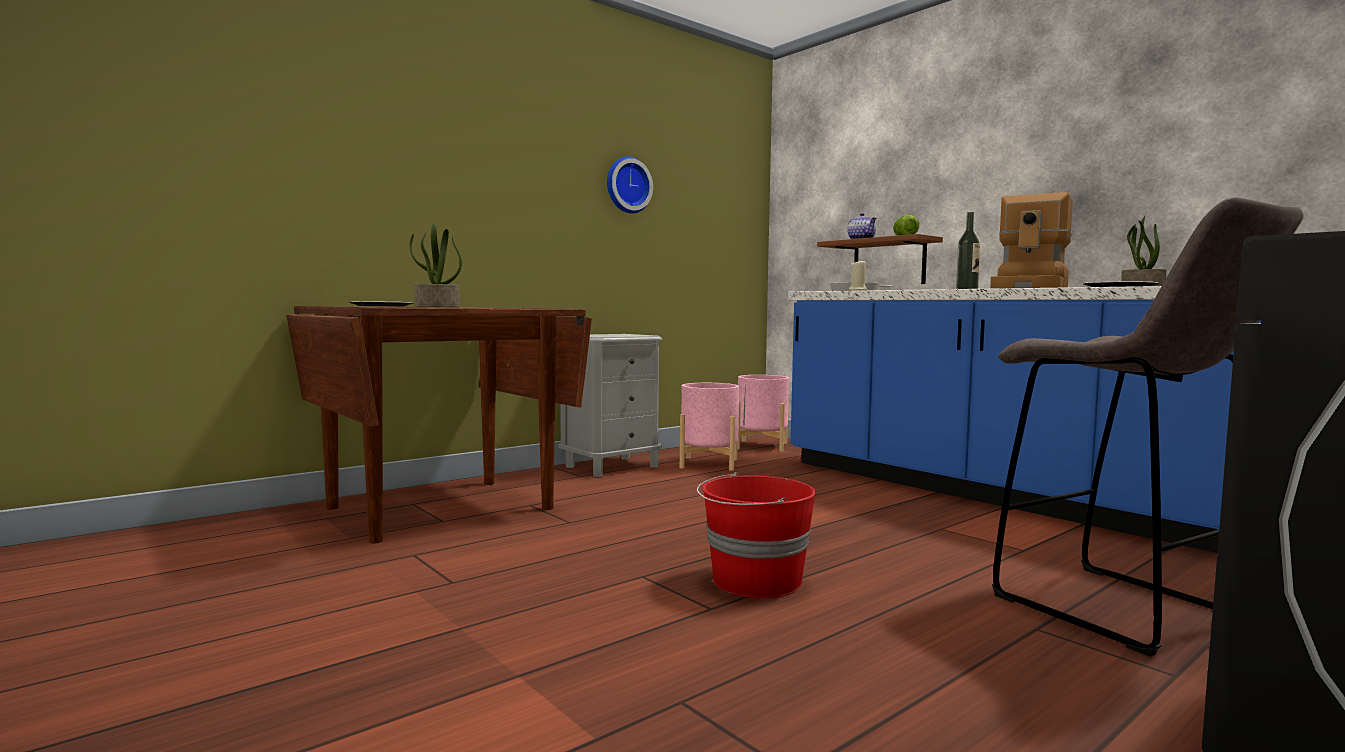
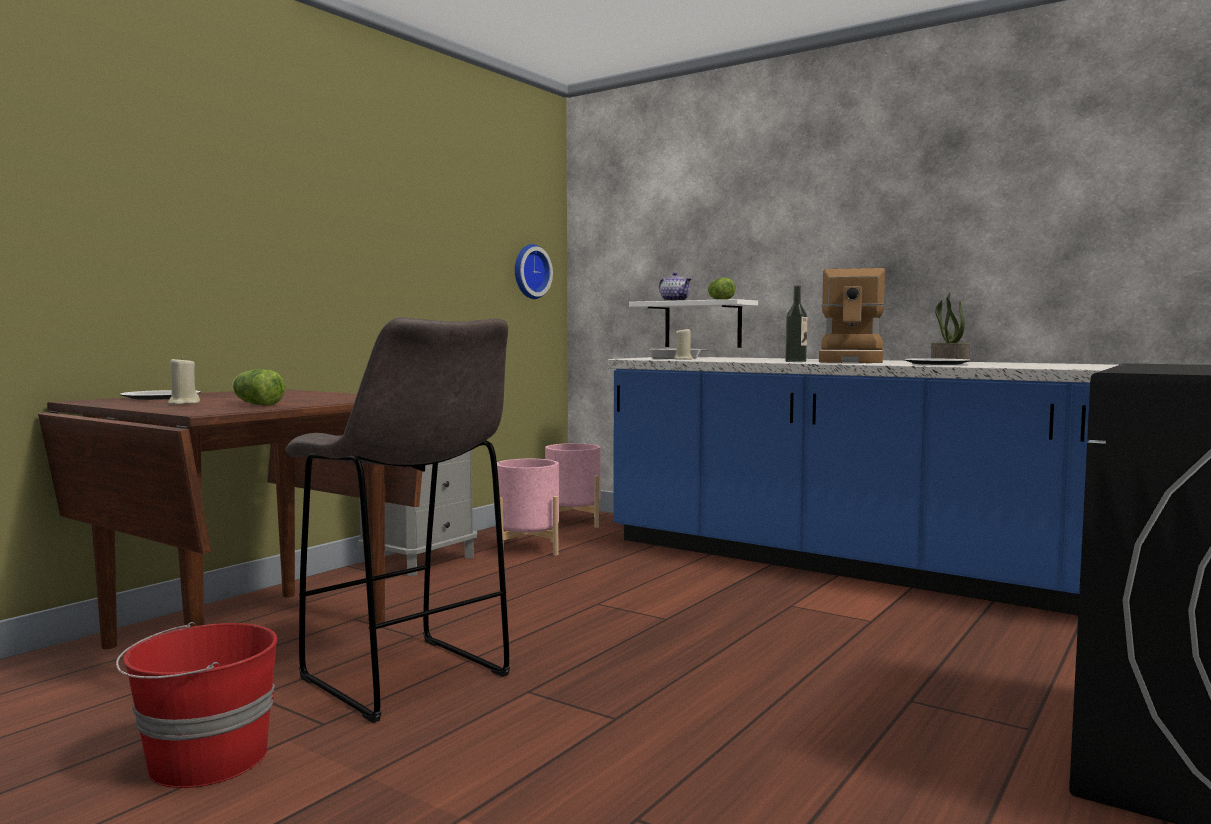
camera: 15 degrees left, 0 degrees up
potted plant [409,223,462,307] -> lettuce [232,369,285,406]
wall clock [607,156,653,213] -> wall clock moved to [515,244,553,299]
red bucket [697,472,816,598] -> red bucket moved to [116,622,277,788]
brown shelf [817,234,943,284] -> white shelf [629,299,758,348]
grey stool [992,197,1304,657] -> grey stool moved to [285,317,510,723]
none -> beige candle [168,356,200,405]

